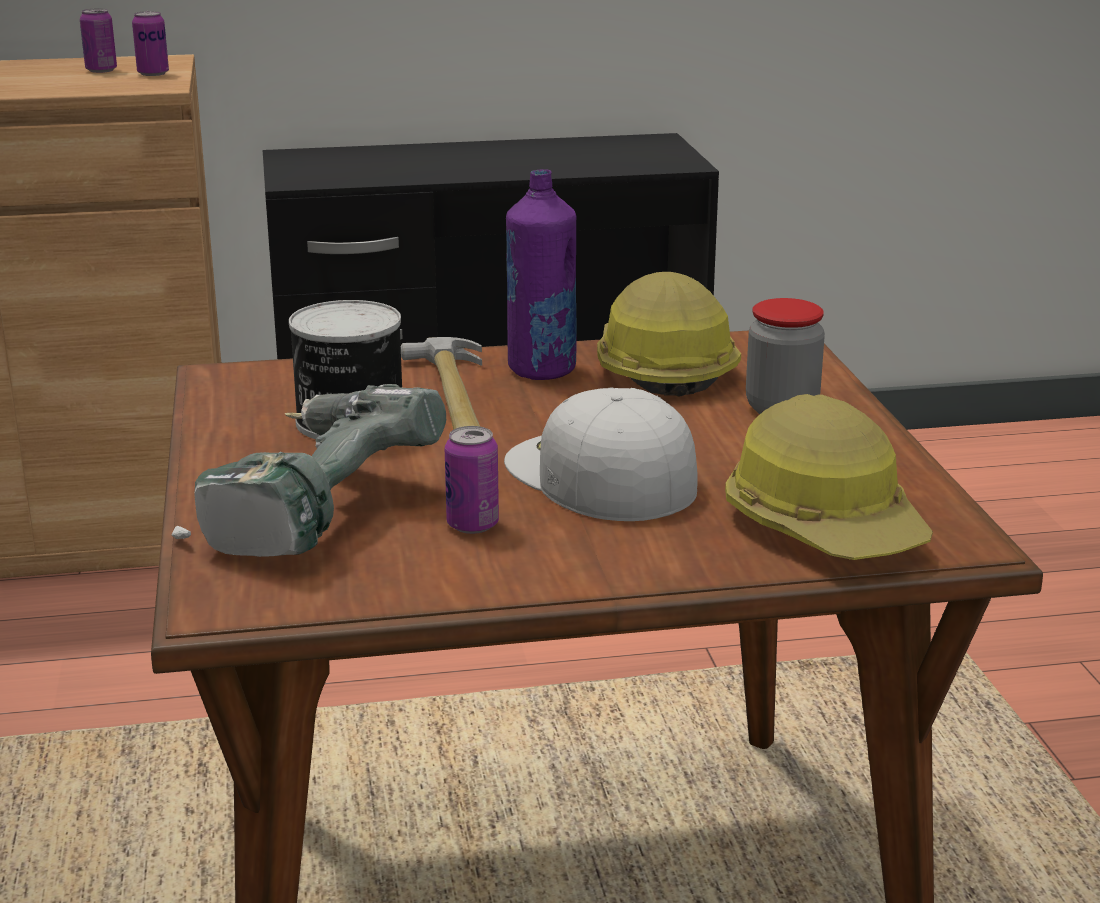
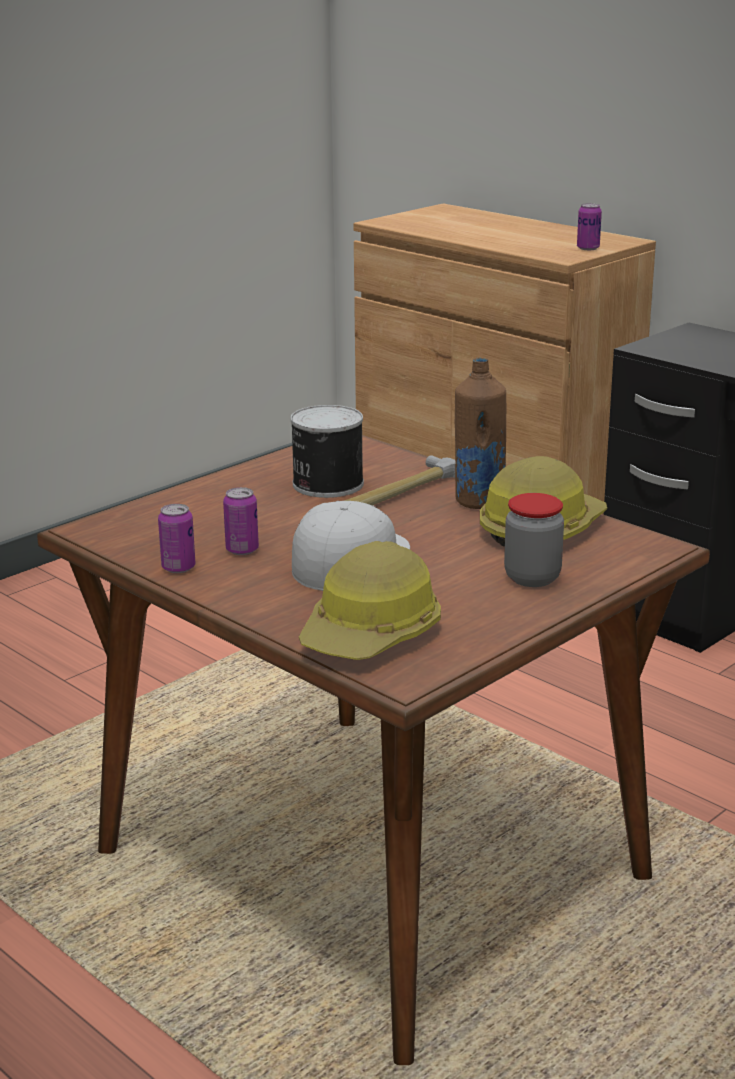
camera: 55 degrees right, 0 degrees up
can [80,8,117,73] -> can moved to [158,504,195,573]
power drill [172,384,446,557] -> none
purple bottle [506,169,577,380] -> brown bottle [455,358,506,509]

